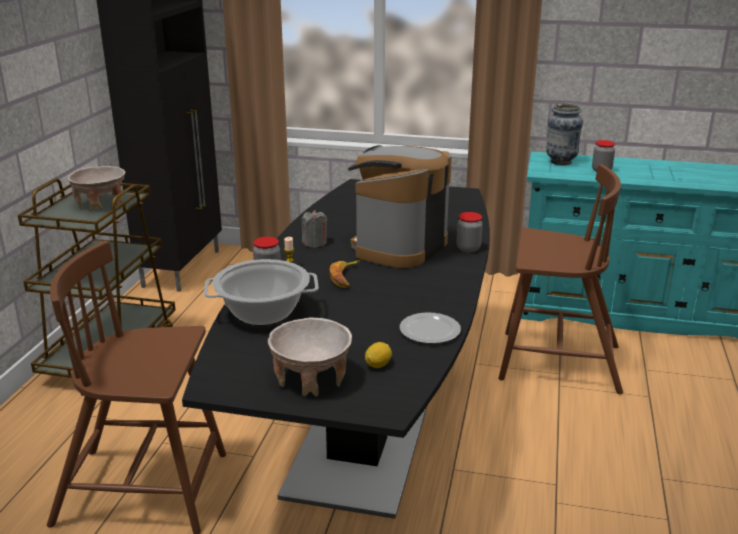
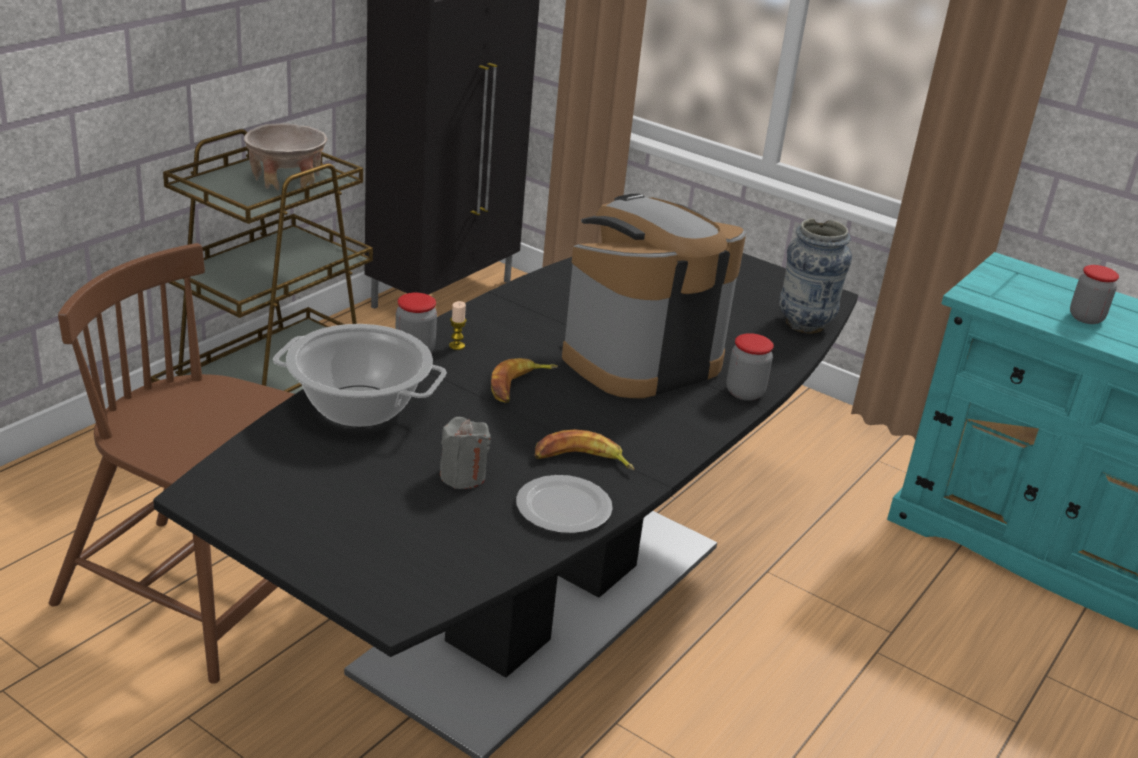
camera: 20 degrees right, 5 degrees up
beige bowl [268,317,352,396] -> none
grey candle [301,210,327,248] -> grey candle moved to [440,417,491,489]
lemon [365,342,392,368] -> none
brown chair [498,164,623,394] -> none
vase [546,103,583,165] -> vase moved to [779,218,852,333]
none -> banana [535,429,635,470]

